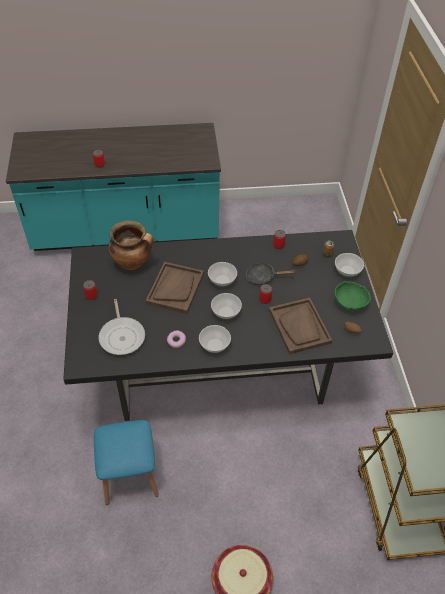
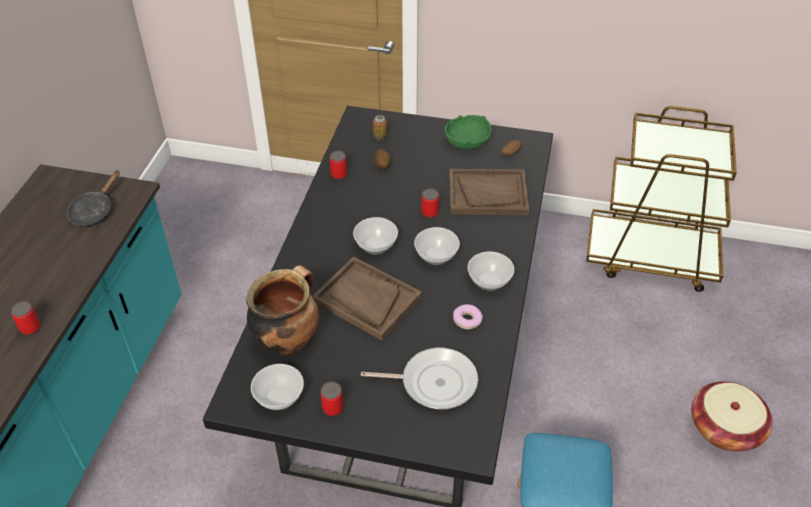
camera: 70 degrees left, 5 degrees down
black frying pan [246,263,295,285] -> black frying pan moved to [67,171,120,227]
bowl [335,253,364,278] -> bowl moved to [251,364,304,410]

